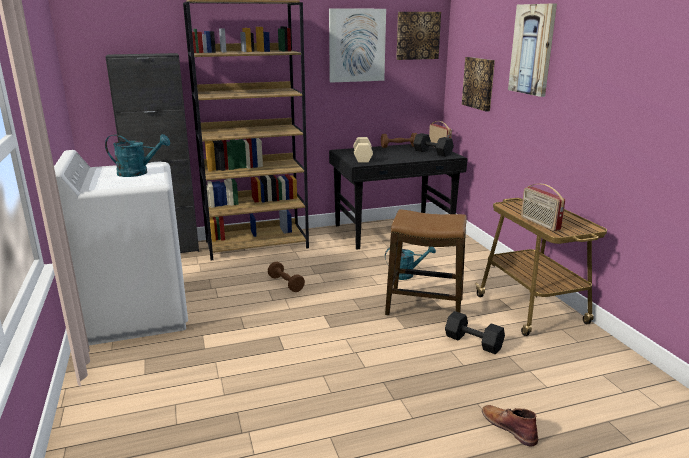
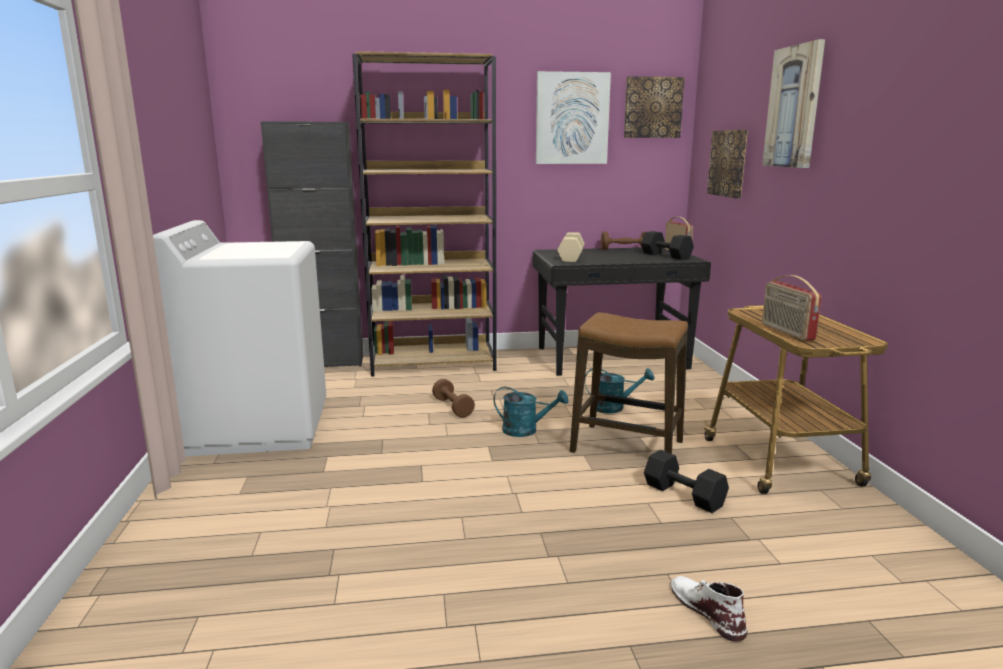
camera: 10 degrees right, 5 degrees down
turquoise watering can [105,134,170,177] -> turquoise watering can moved to [494,387,568,437]
brown boot [482,405,538,447] -> white boot [670,576,747,641]

